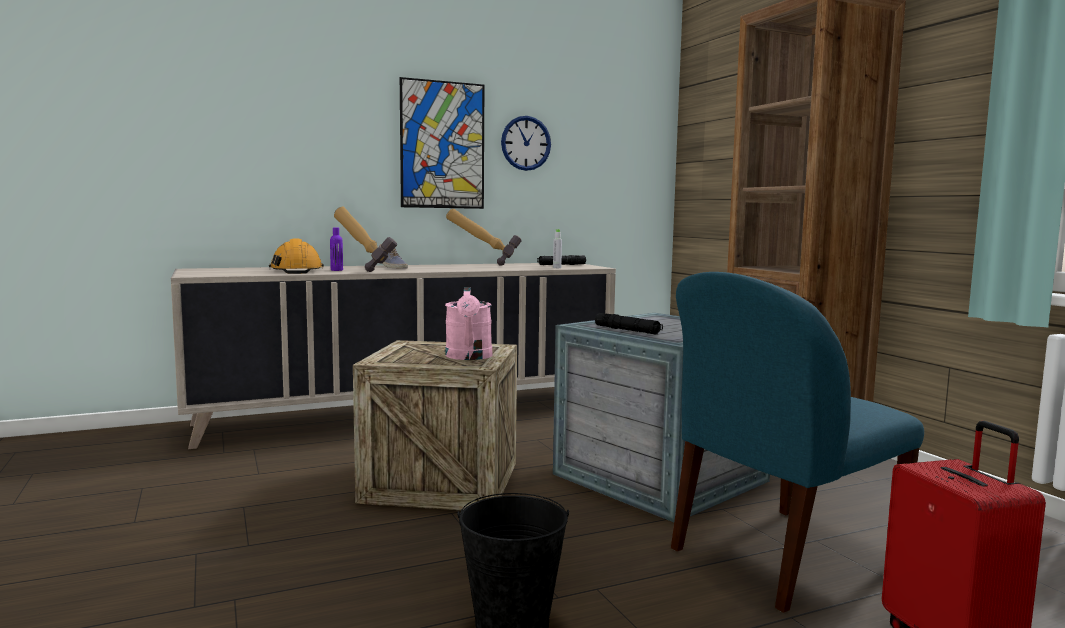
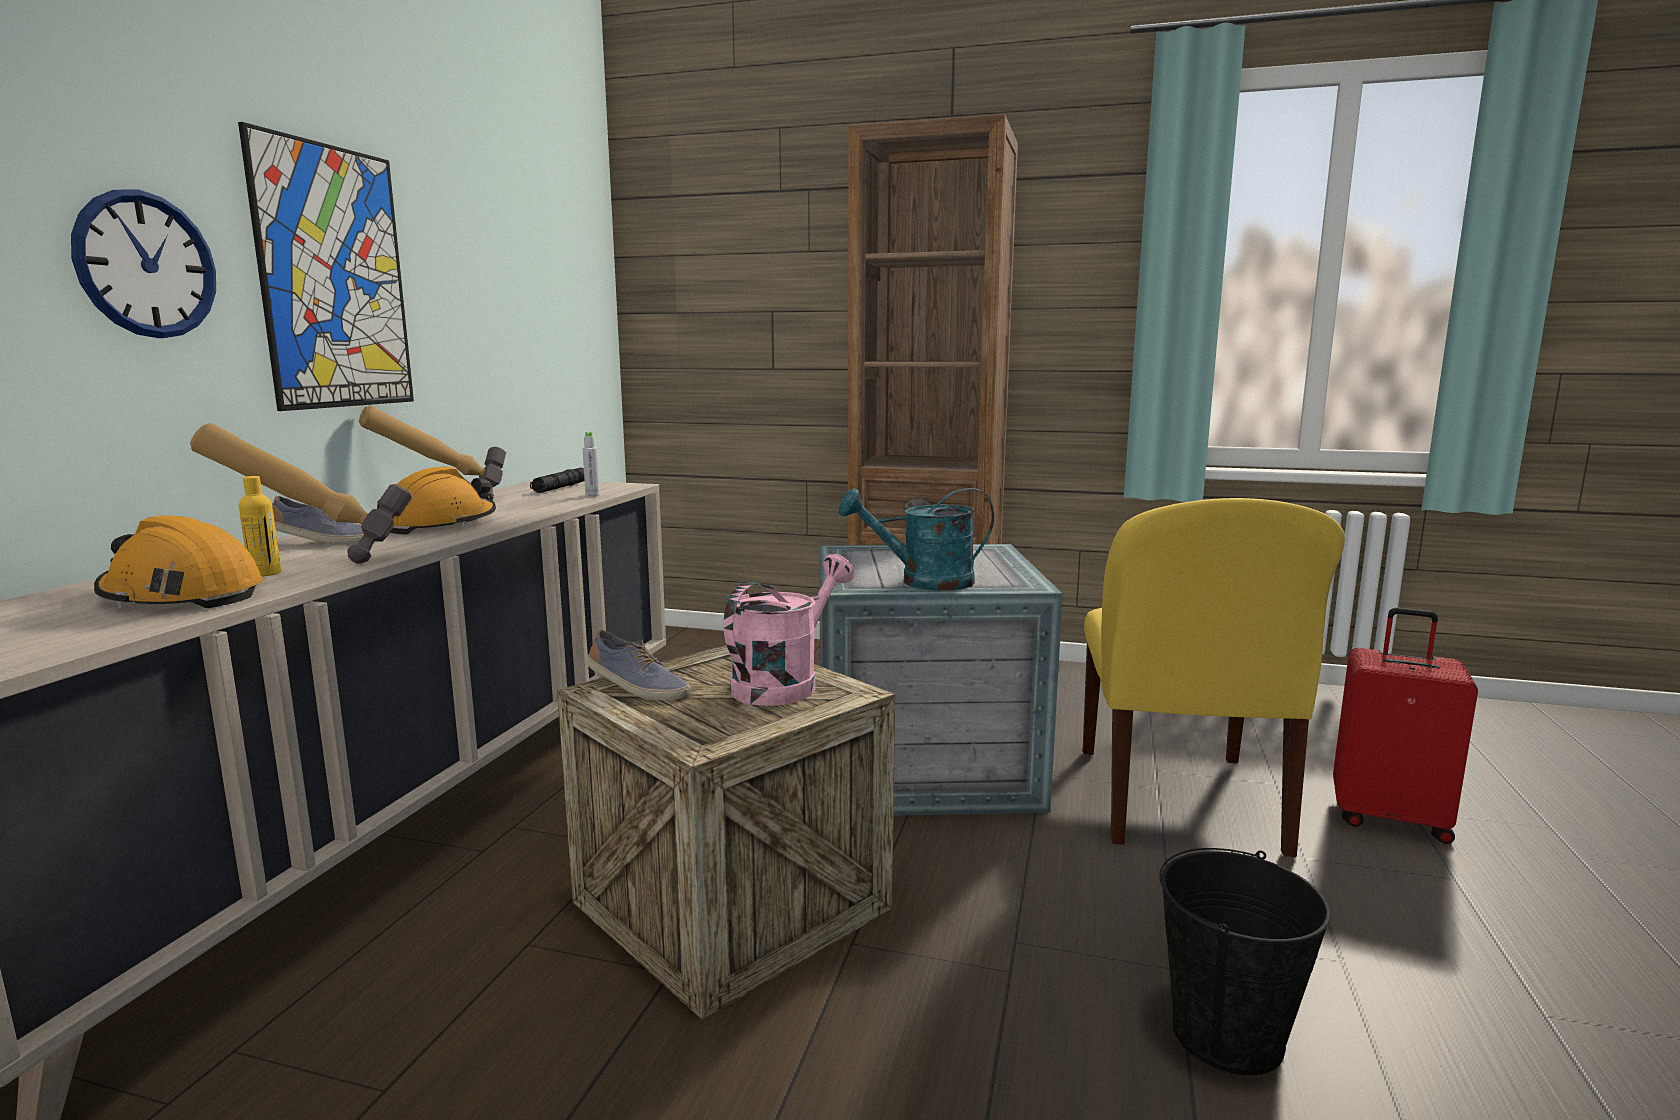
camera: 50 degrees left, 5 degrees up
purple bottle [330,228,343,271] -> yellow bottle [239,476,281,577]
pink watering can [445,287,492,360] -> pink watering can turned 90 degrees counterclockwise [724,554,854,706]
wall clock [501,116,551,171] -> wall clock moved to [71,190,216,338]
black flashlight [595,313,663,334] -> turquoise watering can [839,488,994,591]
blue chair [671,272,924,613] -> yellow chair [1083,498,1345,857]
none -> orange hard hat [377,467,496,534]
none -> shoe [587,630,690,701]

